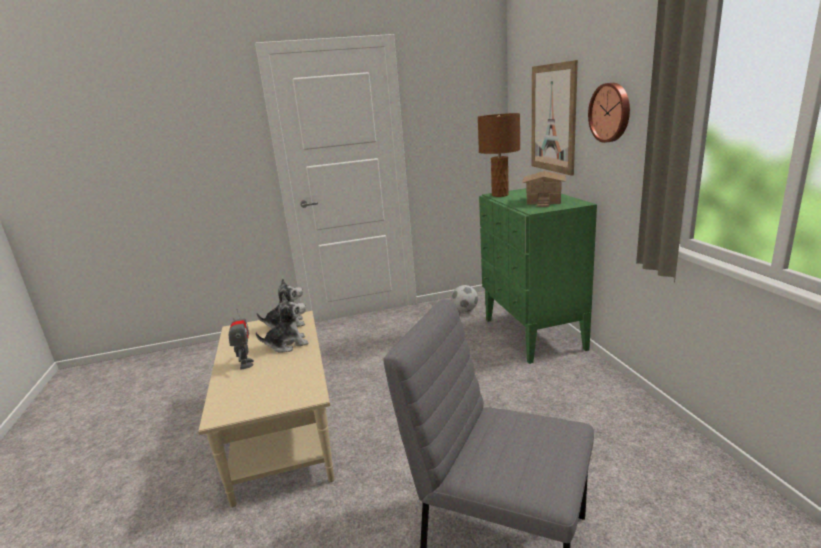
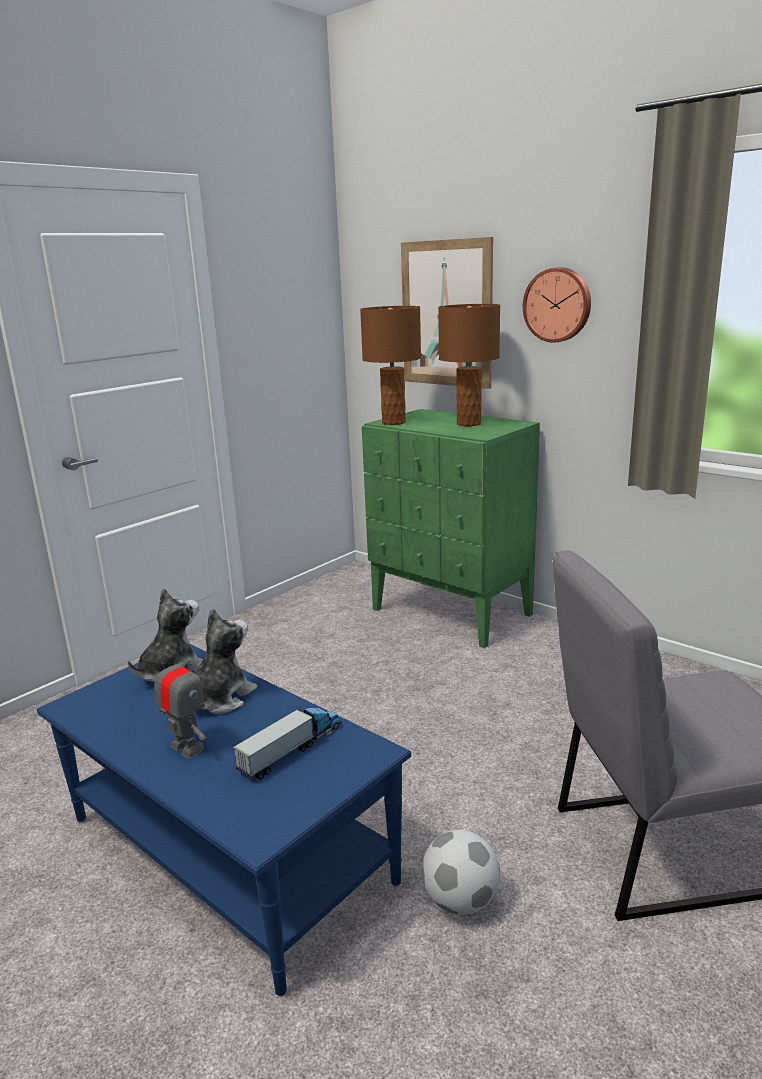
camera: 35 degrees left, 0 degrees up
beige coffee table [198,311,334,507] -> blue coffee table [37,645,411,996]
football [451,285,478,312] -> football moved to [422,830,500,915]
toy house [522,171,566,207] -> brown table lamp [438,304,500,426]
none -> toy truck [233,706,342,780]

